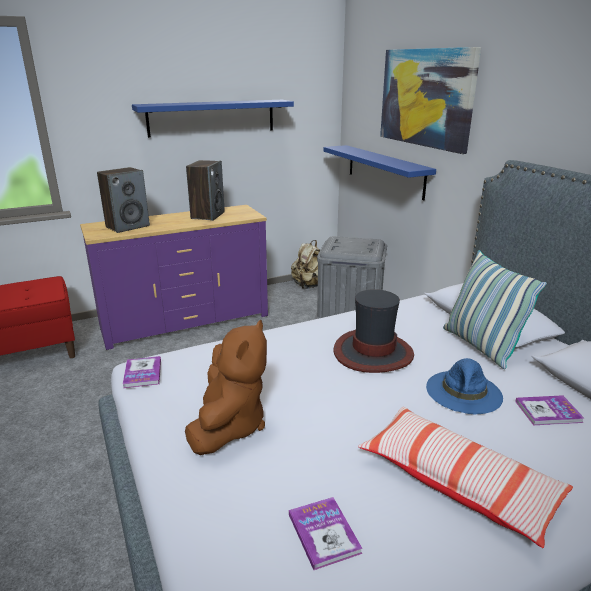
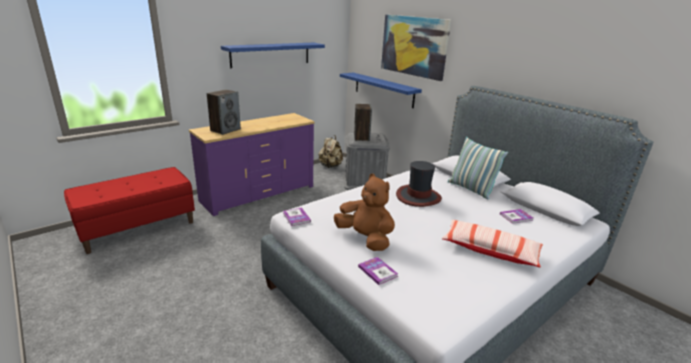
camera: 15 degrees left, 0 degrees up
brown plush toy [185,320,267,455] -> brown plush toy turned 45 degrees counterclockwise [334,174,395,251]
speaker [186,160,225,221] -> speaker moved to [354,104,372,141]
book [289,497,363,570] -> book moved to [358,257,398,285]
blue hat [426,358,503,414] -> none

